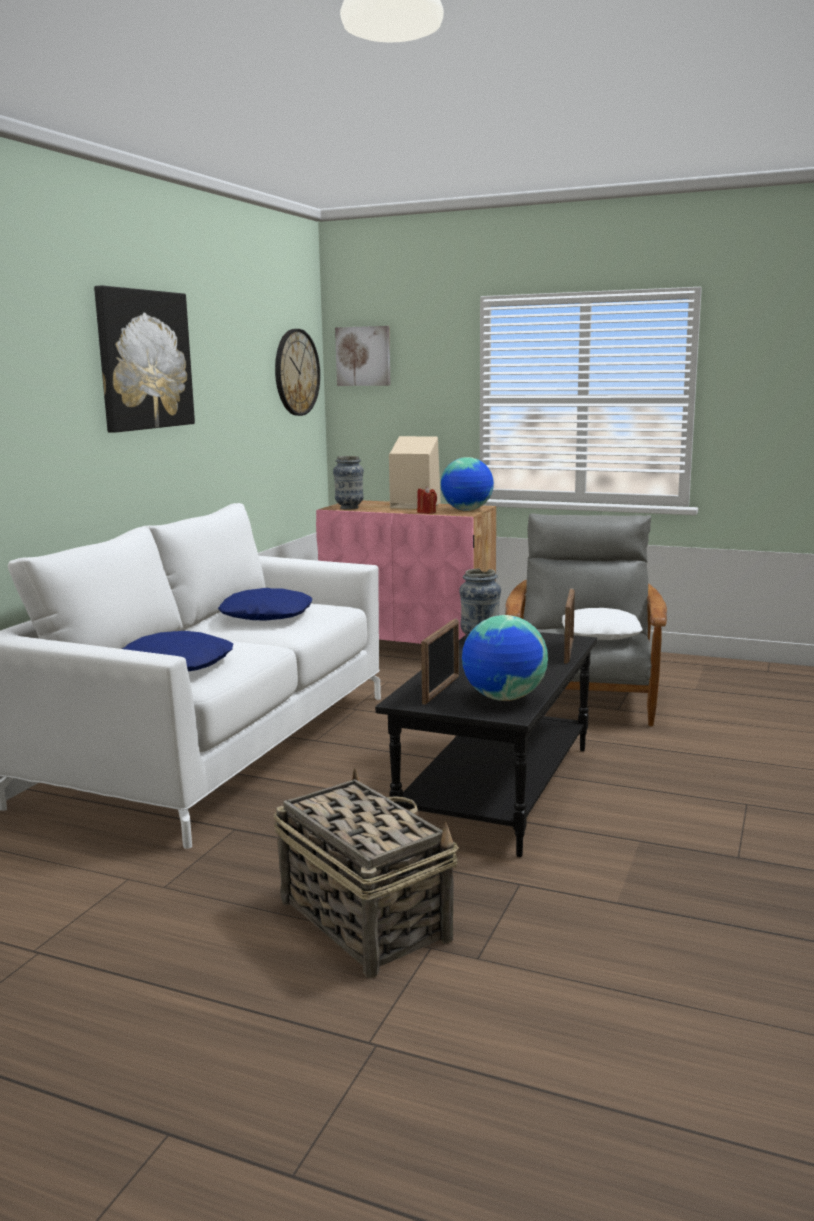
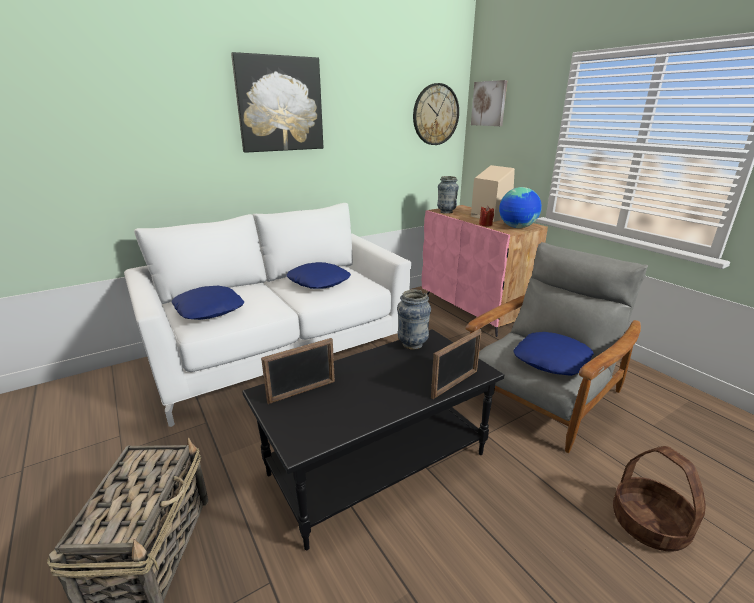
camera: 35 degrees right, 10 degrees up
globe [462,615,548,701] -> none
white pillow [562,608,643,640] -> blue pillow [513,332,594,376]
none -> basket [613,446,706,552]

